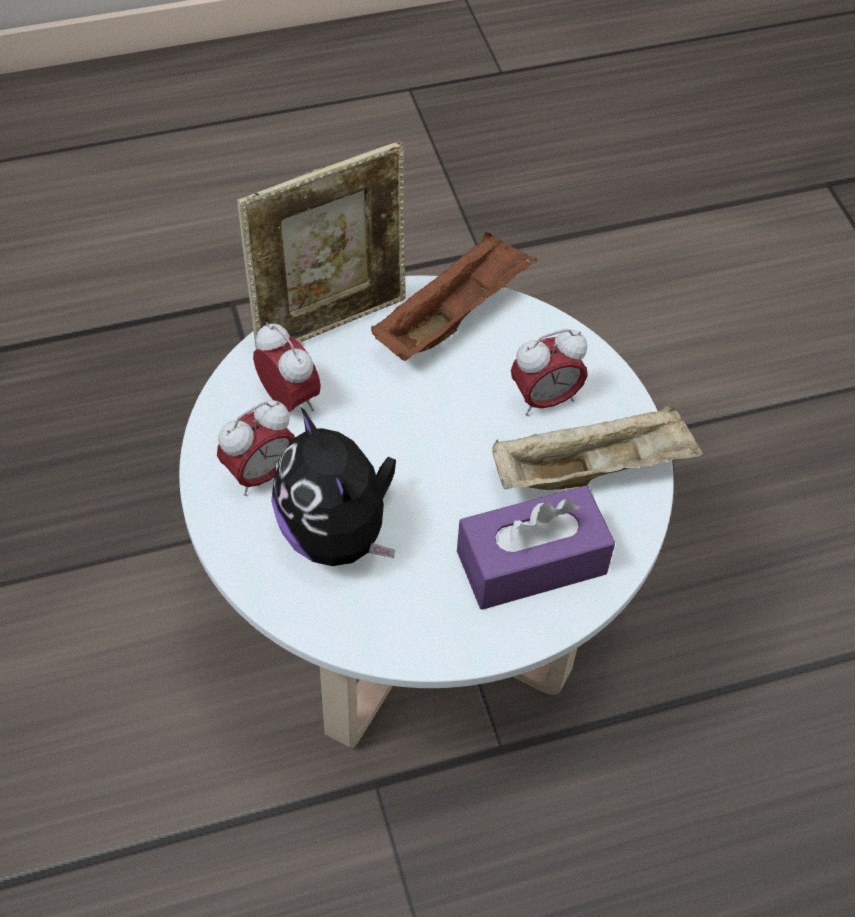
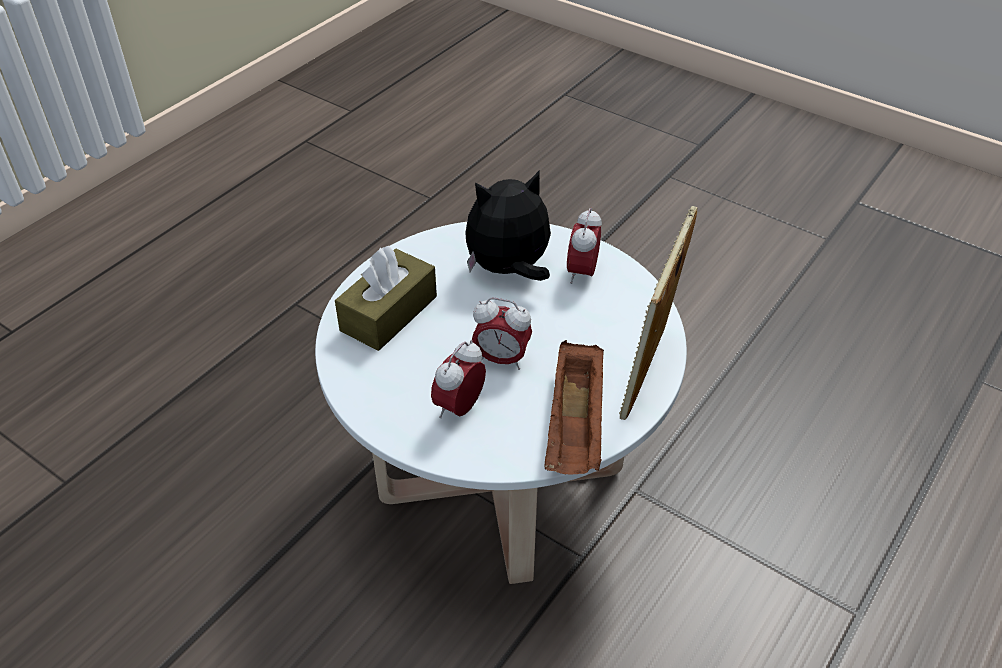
camera: 145 degrees right, 10 degrees down
alarm clock [253,322,321,412] -> alarm clock moved to [472,298,532,370]
plush toy [271,408,396,566] -> plush toy turned 45 degrees counterclockwise [465,170,551,281]
purple tissue box [457,485,615,610] -> brown tissue box [335,246,437,351]
beige tray [492,404,703,490] -> none

